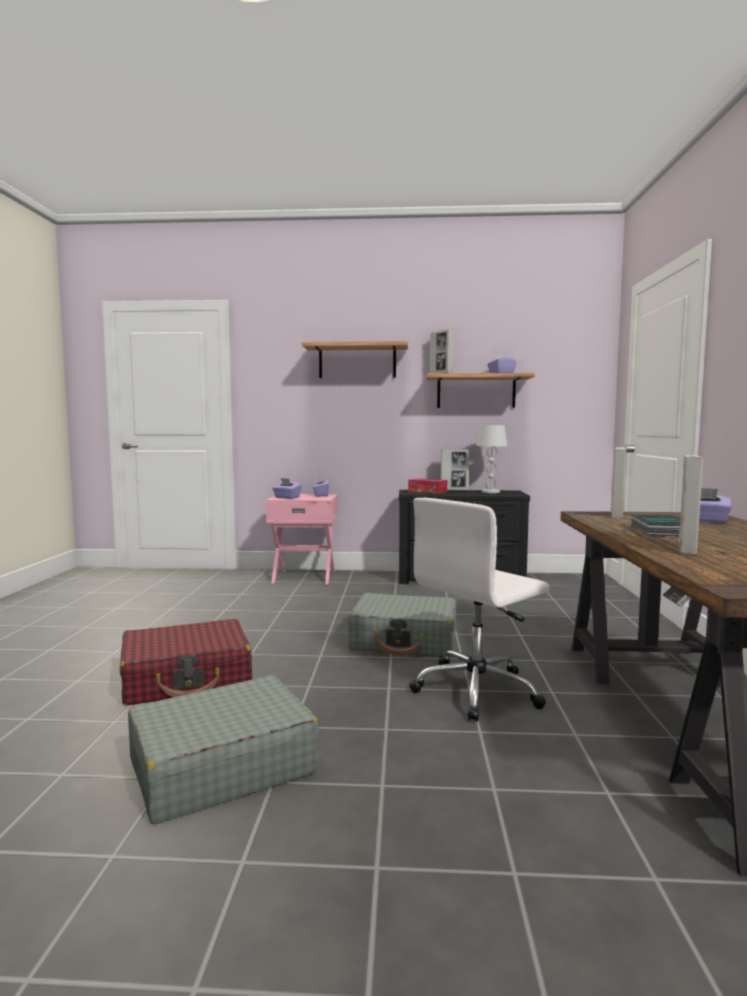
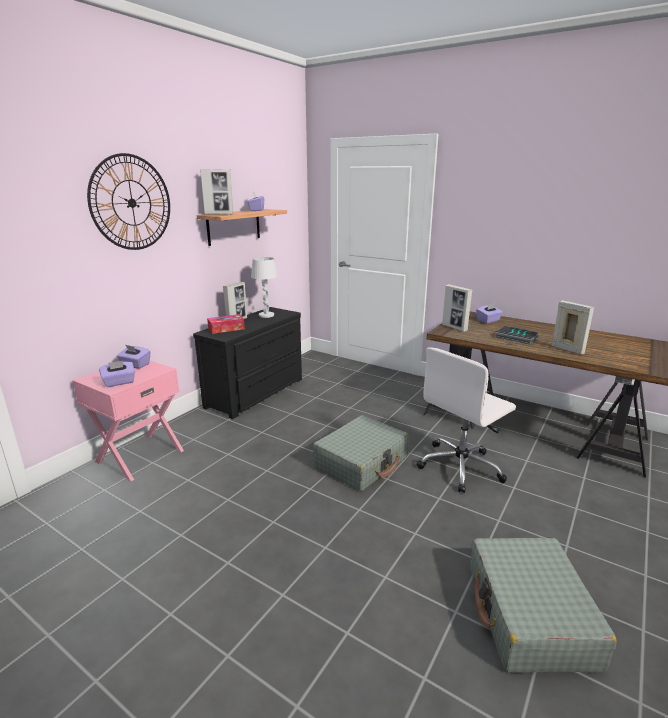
camera: 60 degrees left, 15 degrees up
red suitcase [120,619,252,706] -> none
shelf [302,341,408,378] -> wall clock [87,153,170,250]
white office chair [409,498,550,722] -> white office chair turned 60 degrees clockwise [417,347,516,493]

